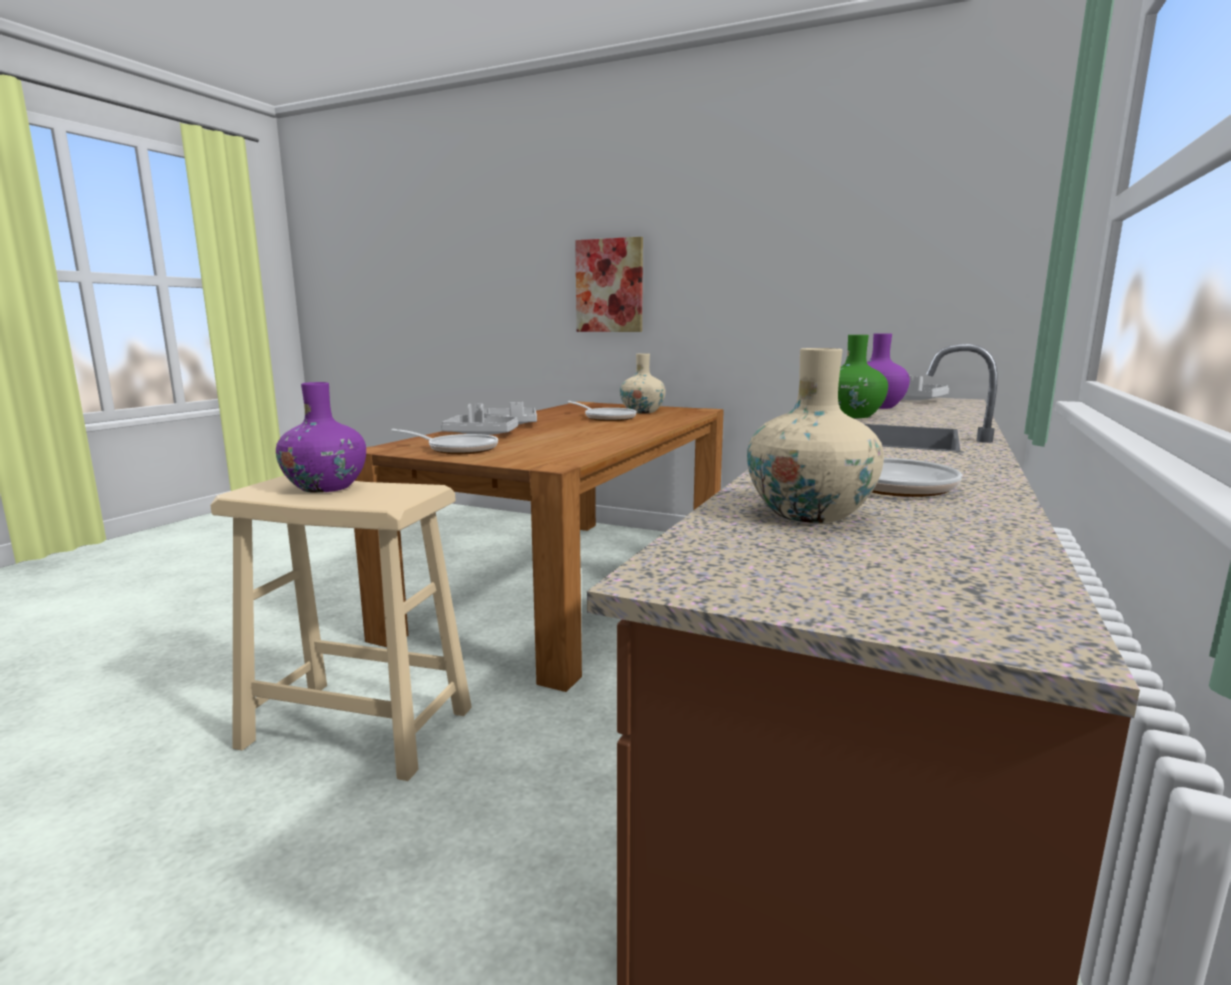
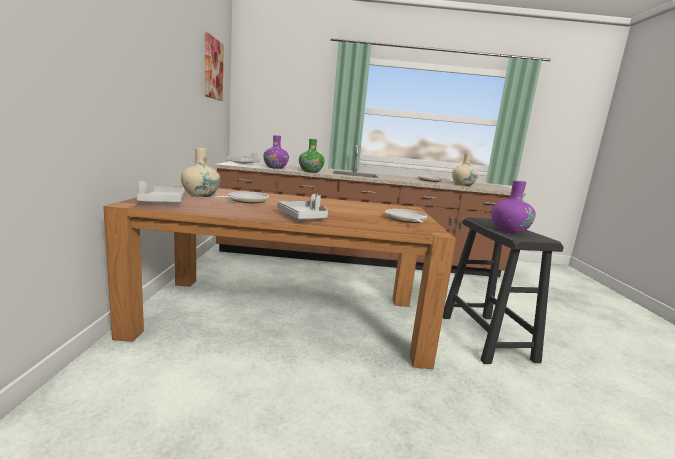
camera: 115 degrees left, 0 degrees up
beige stool [210,476,472,781] -> black stool [443,217,564,364]
grey tray [441,404,518,435] -> grey tray moved to [136,181,185,203]
picture [575,237,643,332] -> picture moved to [205,32,224,101]

